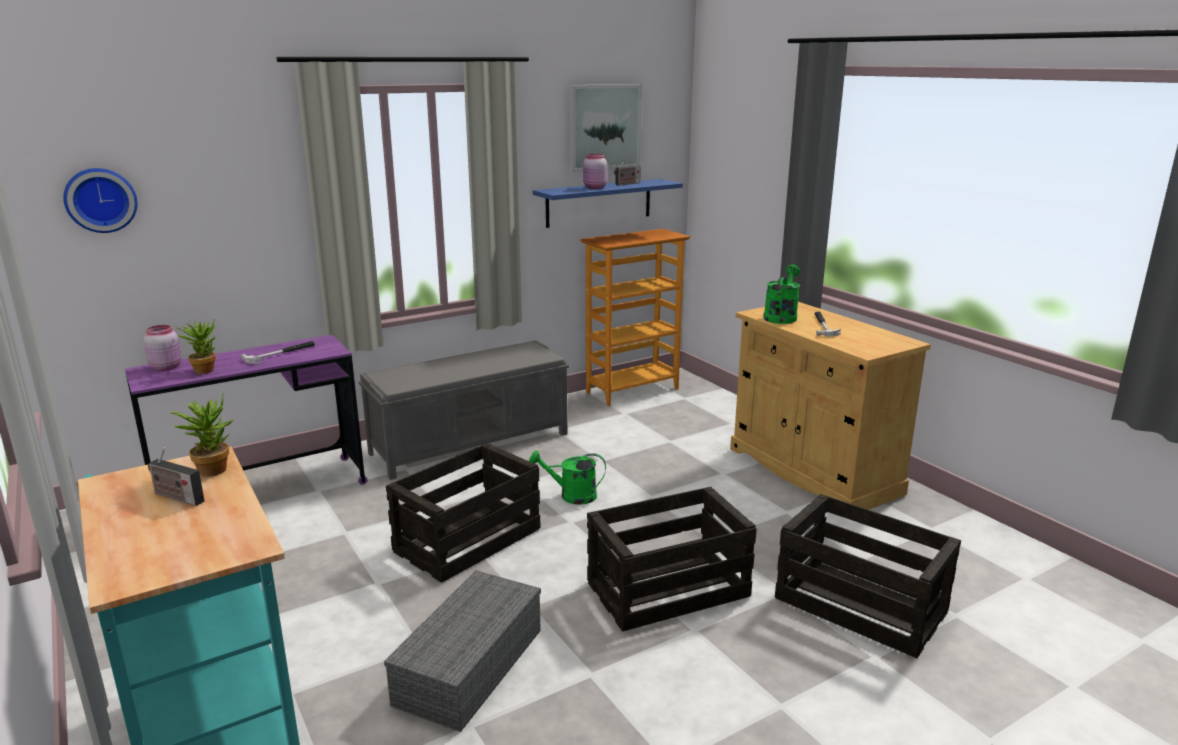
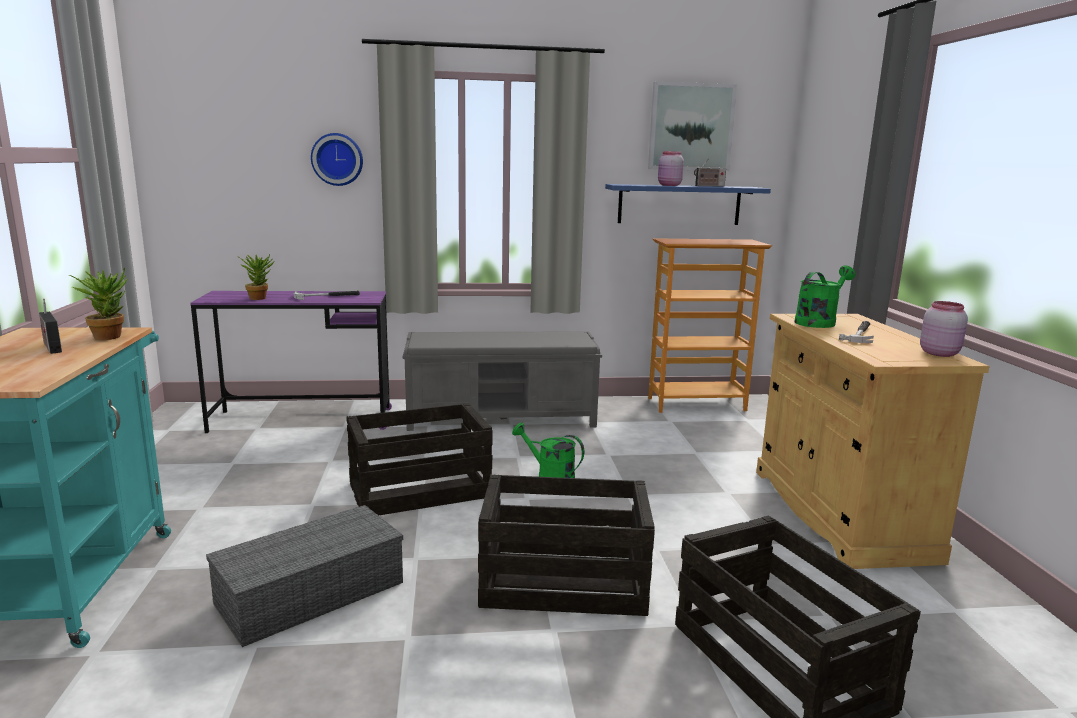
camera: 25 degrees right, 5 degrees down
wall clock [63,168,138,233] -> wall clock moved to [311,133,363,186]
pink jar [143,325,182,371] -> pink jar moved to [920,301,968,357]

